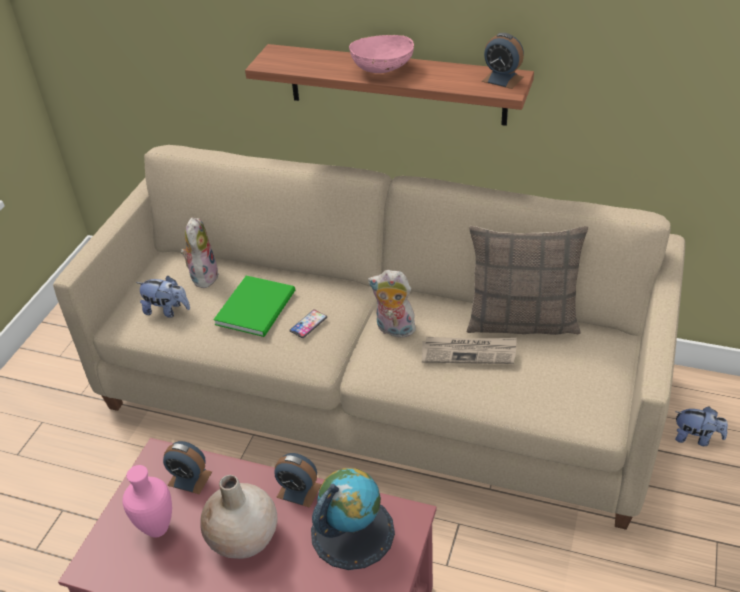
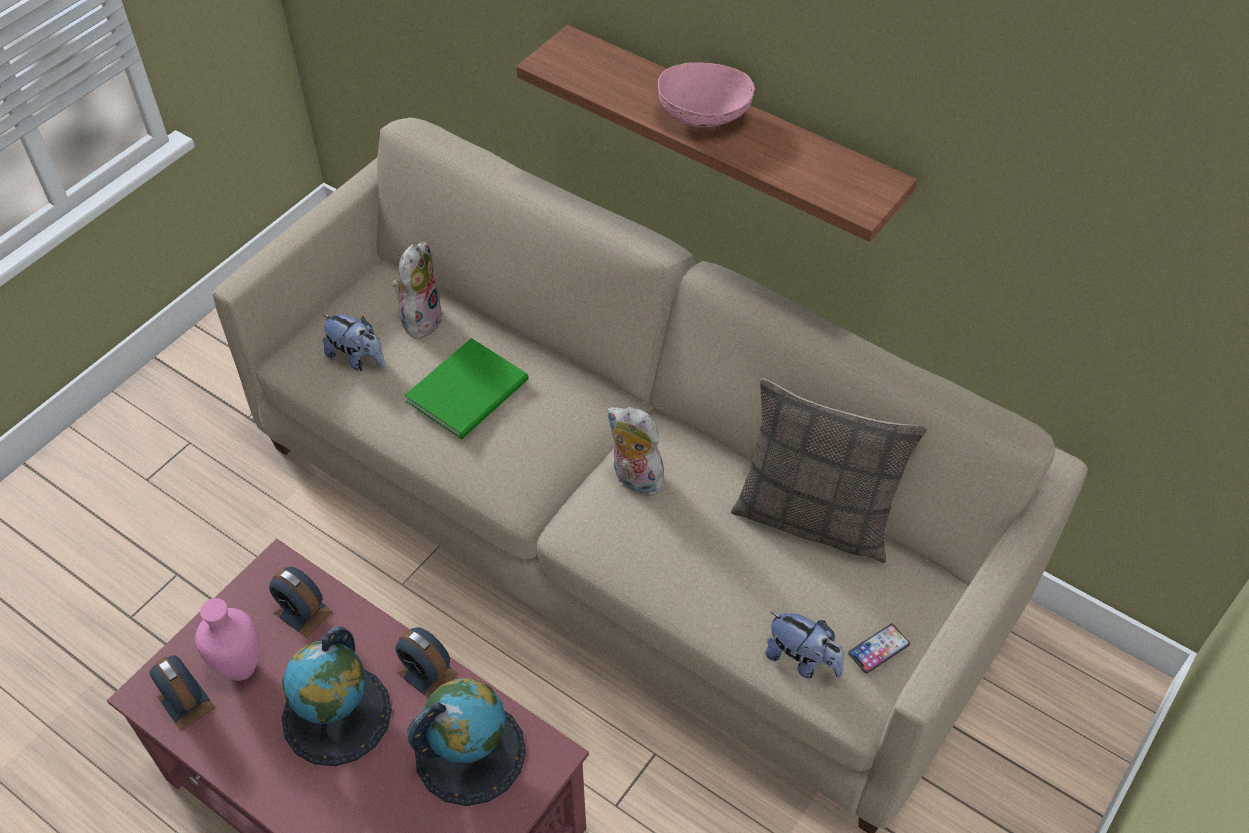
camera: 15 degrees right, 10 degrees up
beige vase [200,475,278,559] -> globe [281,627,392,766]
phone [290,309,327,338] -> phone moved to [848,624,910,673]
newspaper [422,337,517,364] -> none
alarm clock [482,33,524,89] -> alarm clock moved to [150,655,216,731]
plush toy [675,407,728,446] -> plush toy moved to [765,611,844,679]

